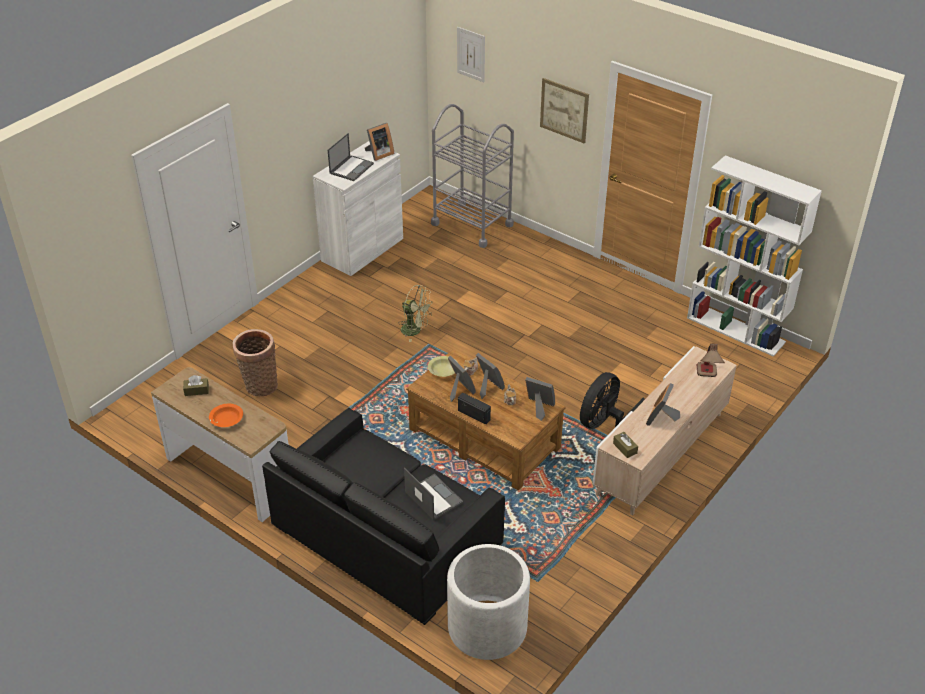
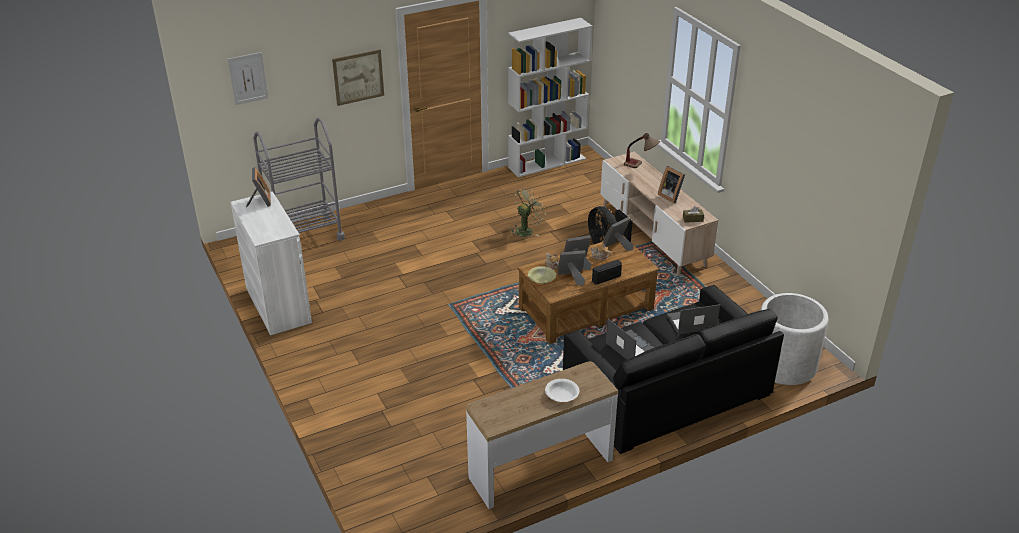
camera: 65 degrees left, 5 degrees down
brown tissue box [183,375,209,396] -> none
orange bowl [209,404,243,427] -> white bowl [545,379,579,402]
basket [233,329,278,397] -> none
laptop [328,133,374,181] -> laptop moved to [606,319,654,360]
green fan [398,285,432,342] -> green fan moved to [510,187,547,237]

